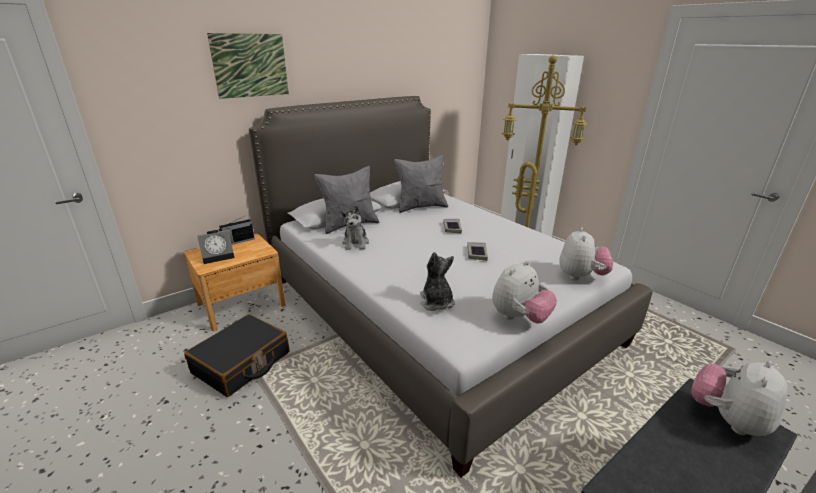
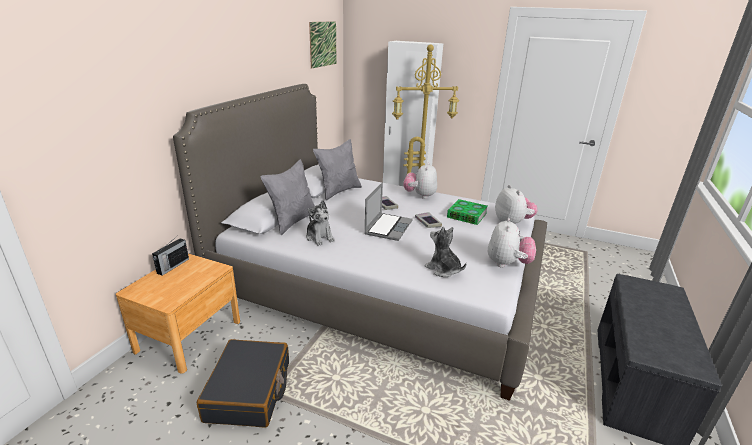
camera: 30 degrees left, 0 degrees up
alarm clock [197,230,235,264] -> none
picture [207,33,289,99] -> picture moved to [309,21,337,69]
plush toy [691,360,788,436] -> plush toy moved to [403,162,437,199]
none -> laptop [364,182,413,241]
none -> book [447,199,488,225]

